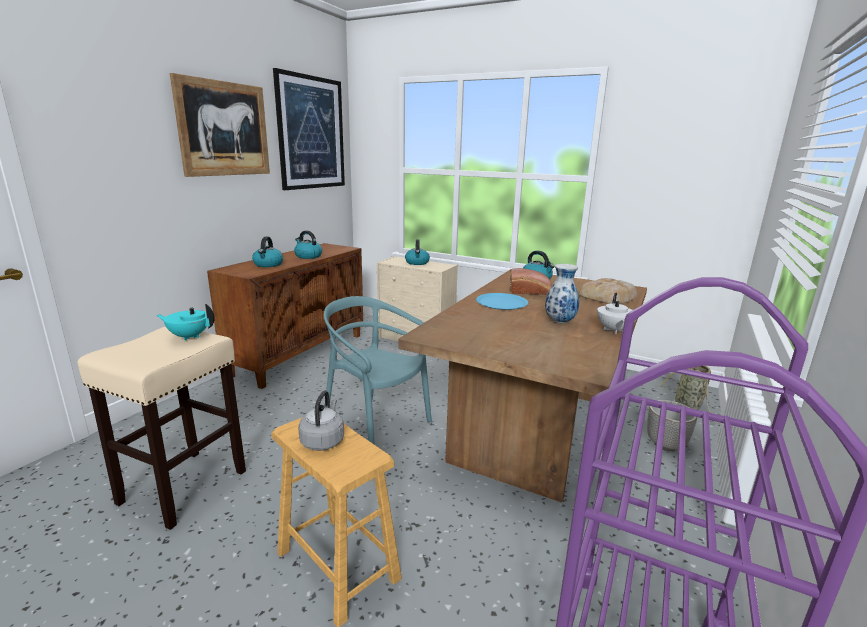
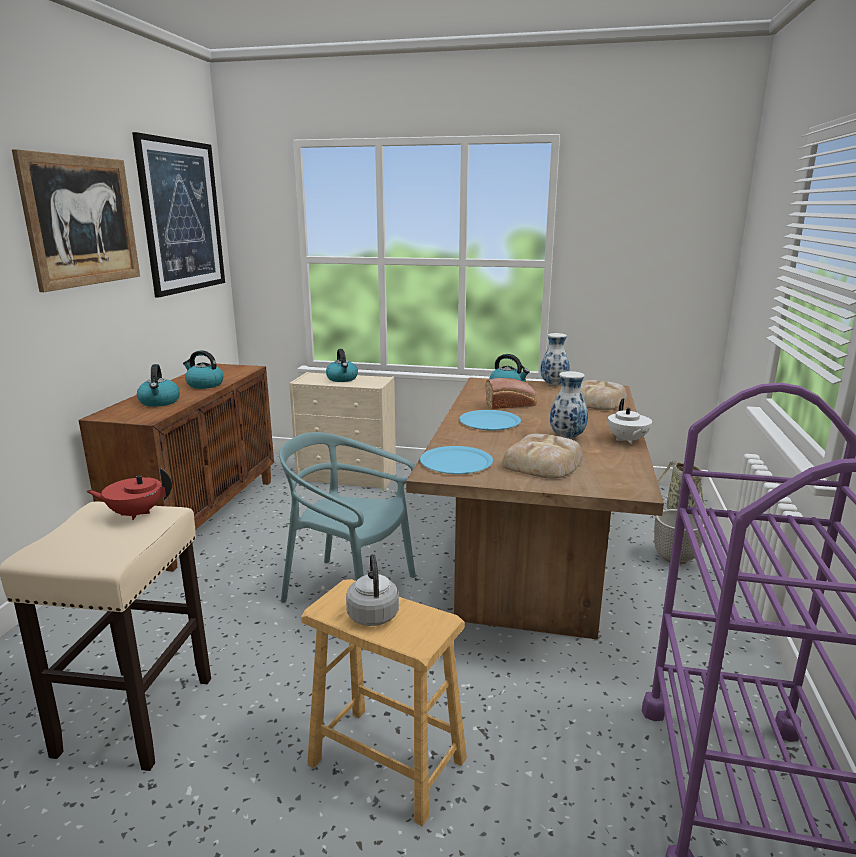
camera: 15 degrees left, 0 degrees up
turquoise teapot [157,304,215,341] -> red teapot [86,468,172,520]
none -> blue plate [420,446,493,474]
none -> bread [501,434,583,479]
none -> vase [540,333,570,386]

